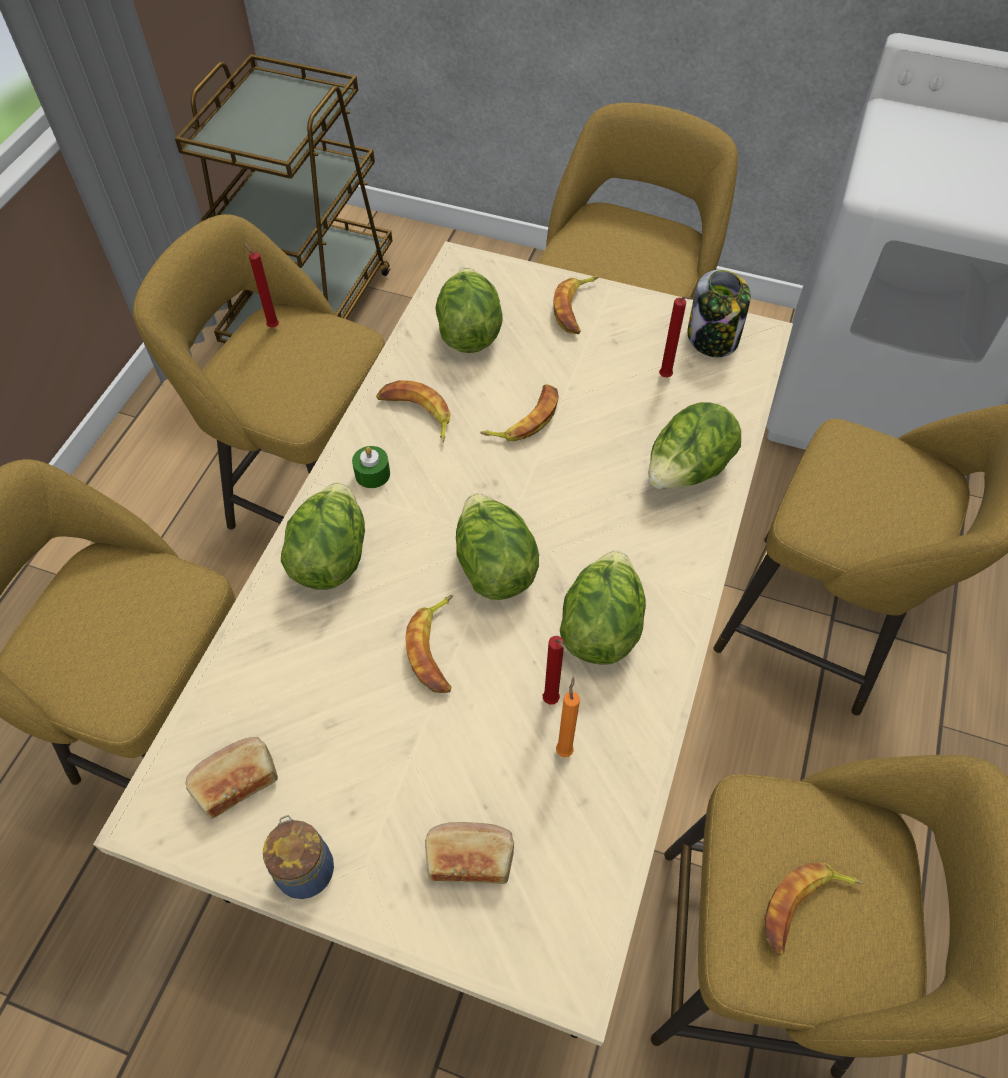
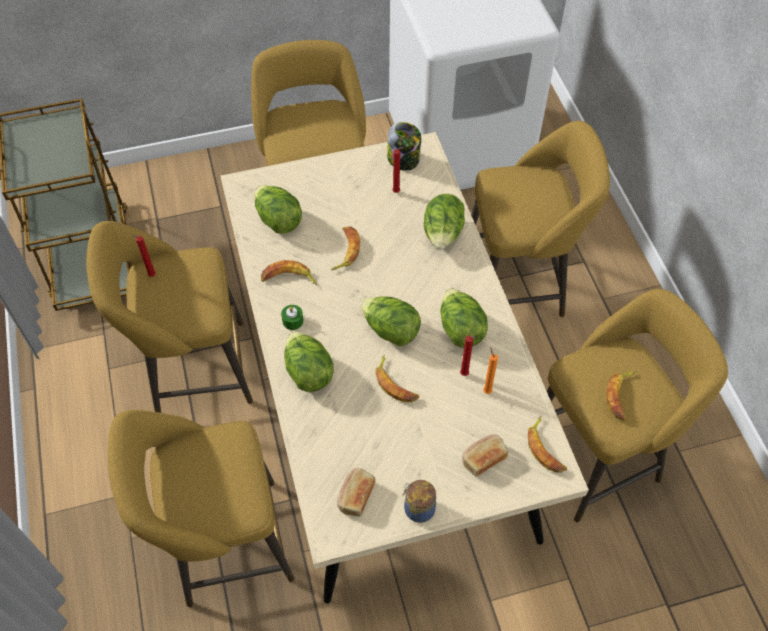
camera: 35 degrees left, 0 degrees up
banana [553,276,599,334] -> banana moved to [528,416,567,473]

